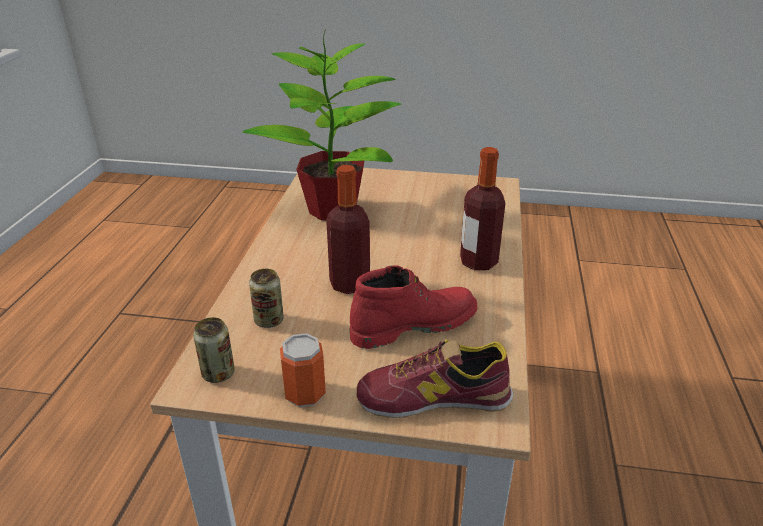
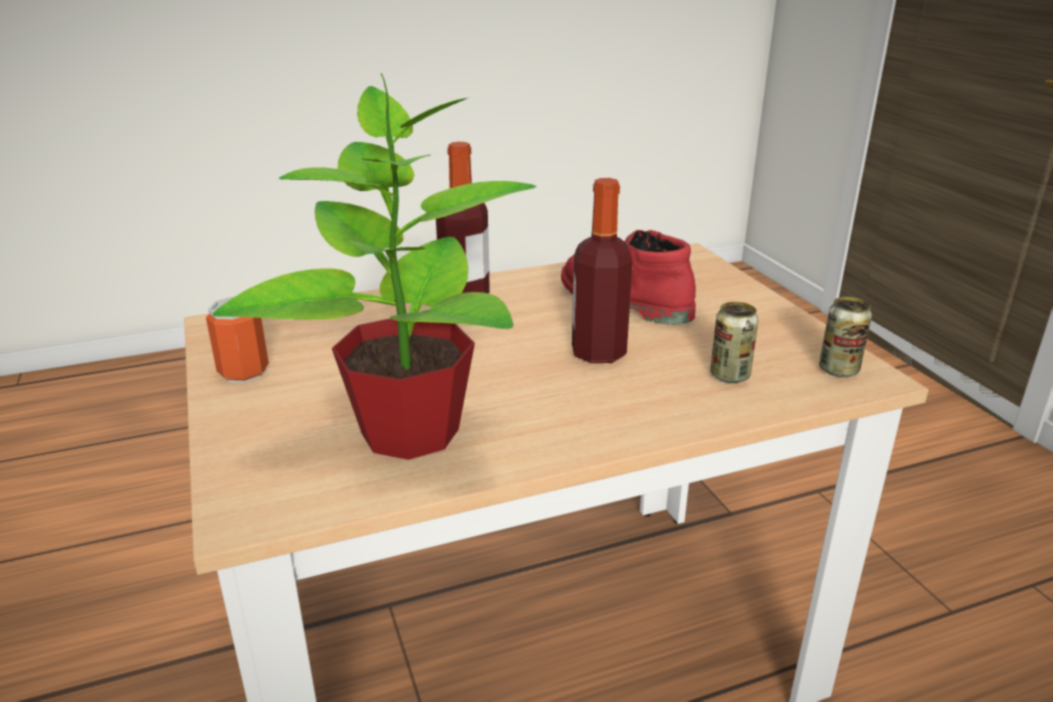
camera: 120 degrees left, 5 degrees down
can [280,333,326,407] -> can moved to [206,297,269,383]
shoe [356,339,514,418] -> none

